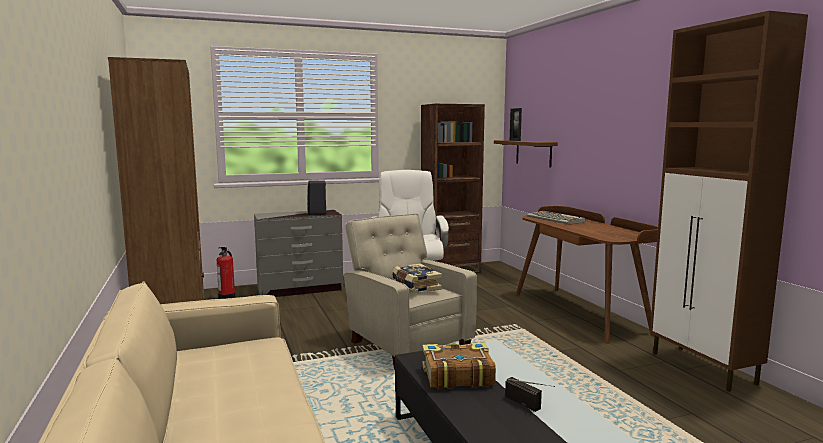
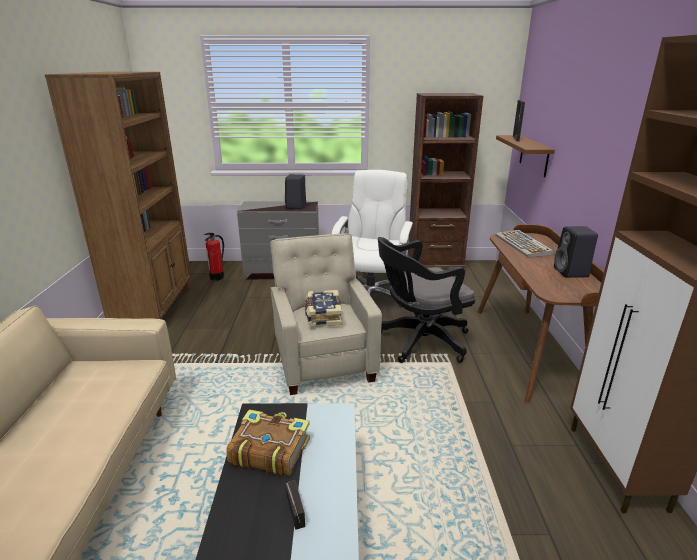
camera: 20 degrees right, 15 degrees up
none -> black office chair [378,237,475,363]
none -> black speaker [554,226,598,278]

